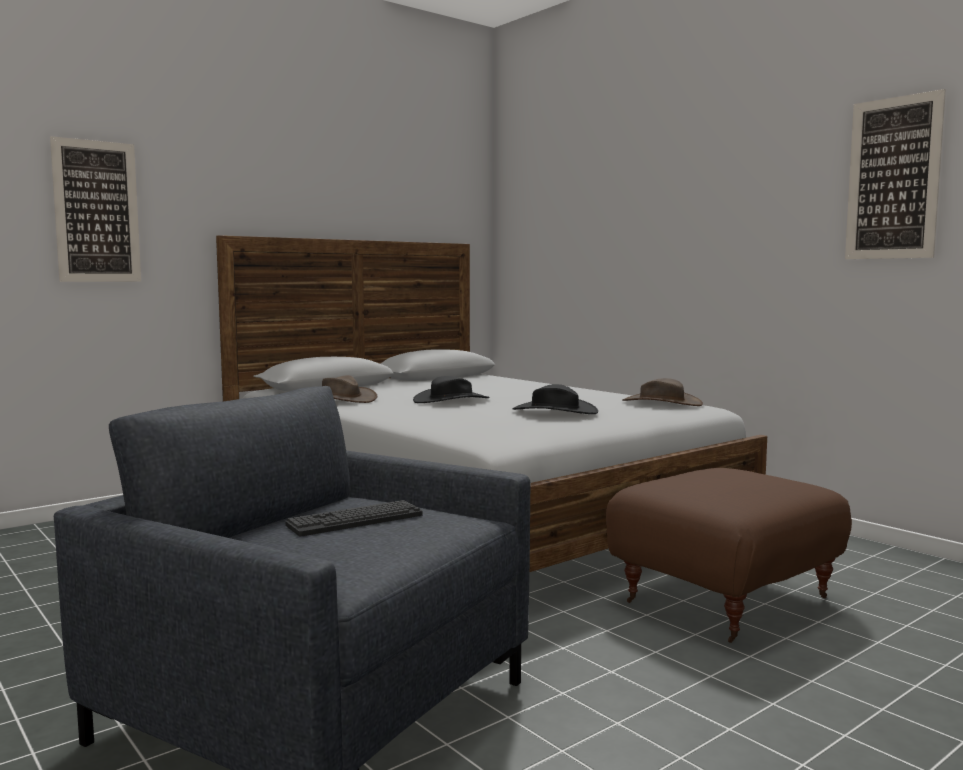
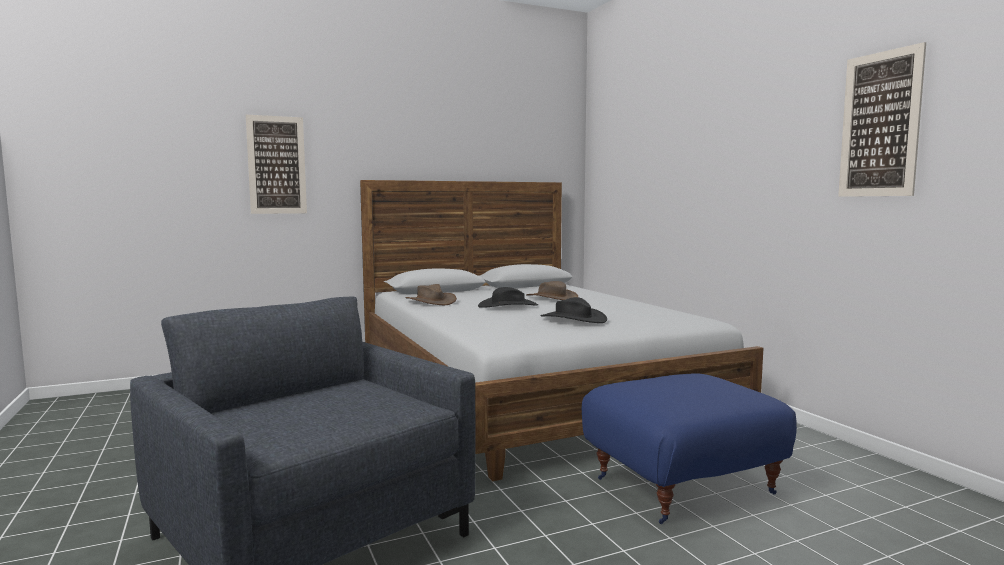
camera: 15 degrees right, 0 degrees up
keyboard [285,500,422,536] -> none
brown ottoman [606,468,852,643] -> blue ottoman [582,373,797,524]
brown hat [622,378,703,406] -> brown hat moved to [526,281,578,300]

